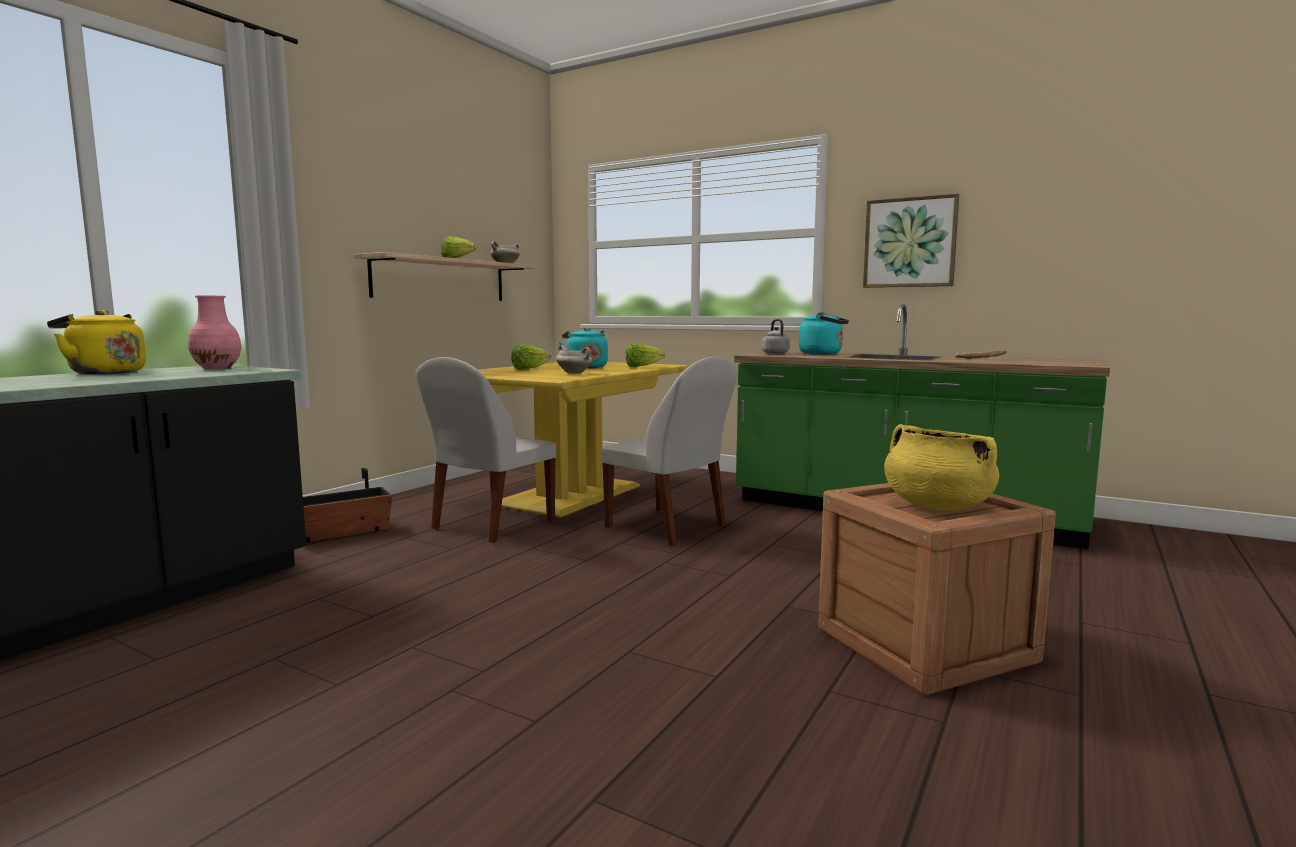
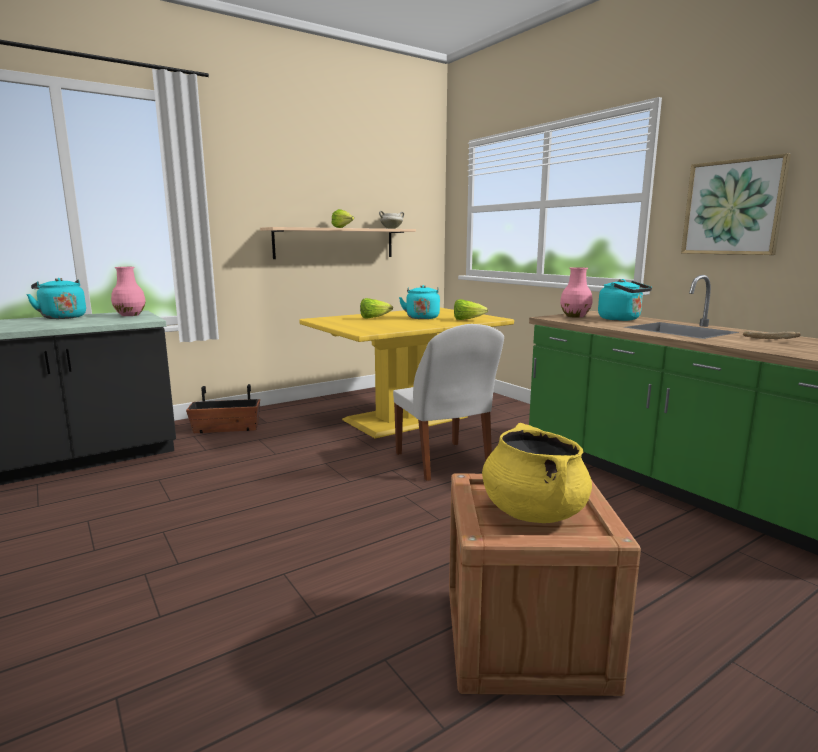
camera: 25 degrees right, 5 degrees up
yellow kettle [47,310,146,374] -> turquoise kettle [26,278,86,319]
white chair [415,357,556,543] -> none
white cooking pot [556,345,593,374] -> none
grey kettle [762,319,790,354] -> pink vase [560,267,592,318]

